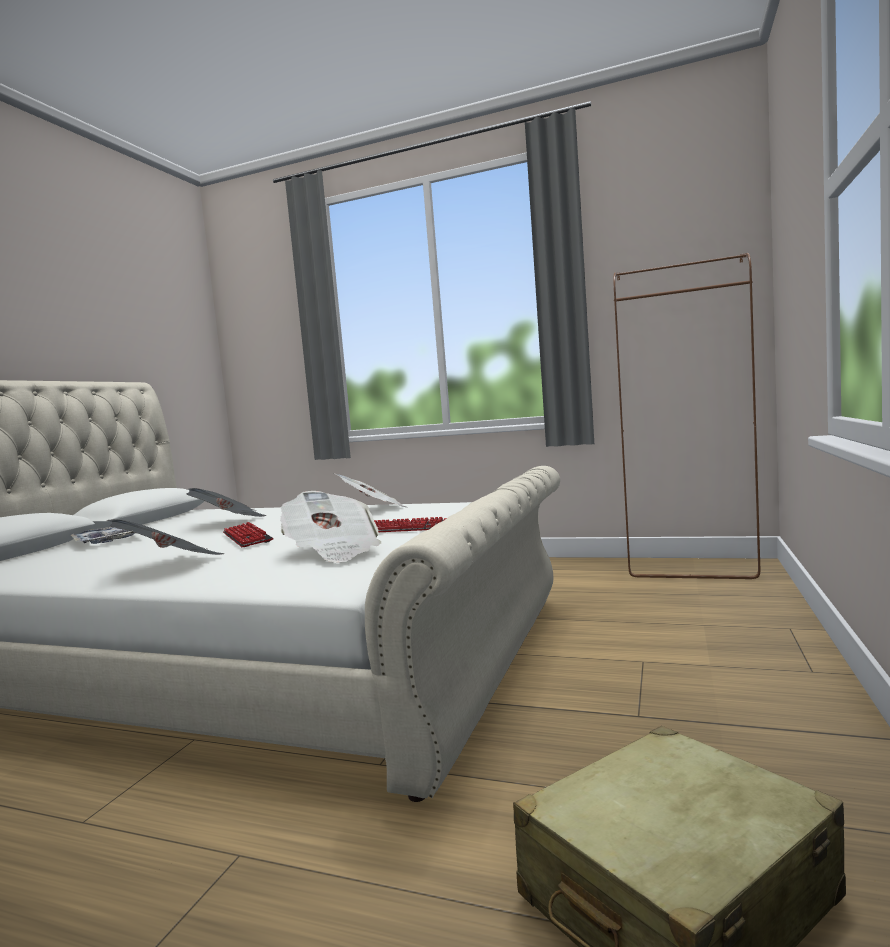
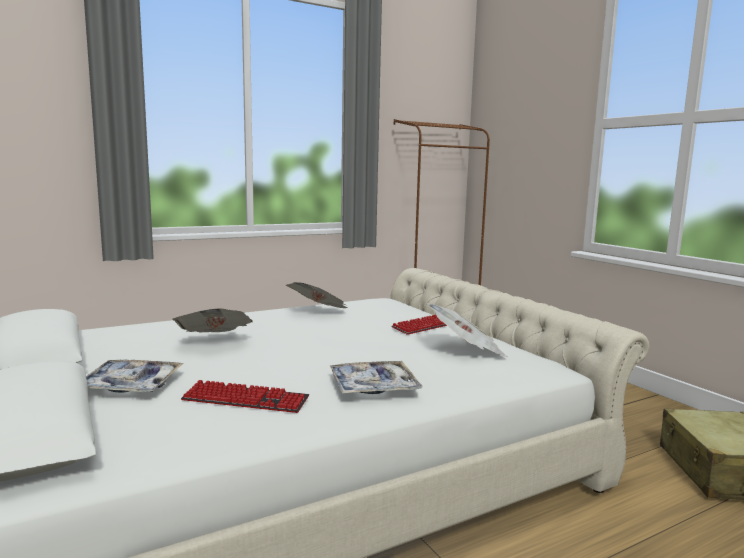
camera: 50 degrees left, 5 degrees up
newspaper [106,519,225,555] -> tray [330,361,423,394]
keyboard [223,522,273,547] -> keyboard moved to [181,380,309,413]

